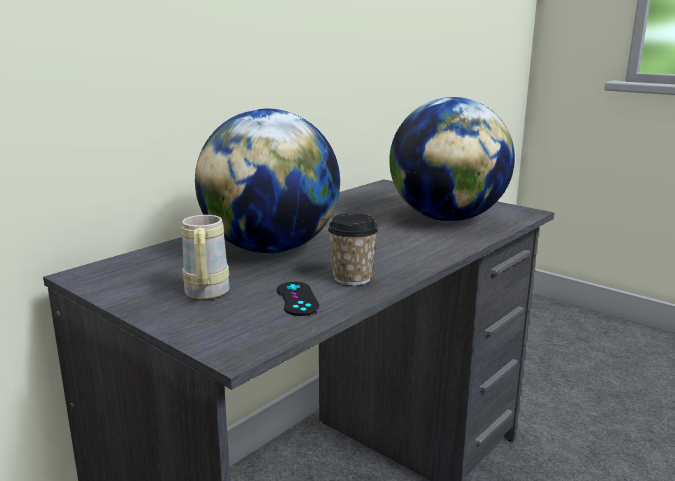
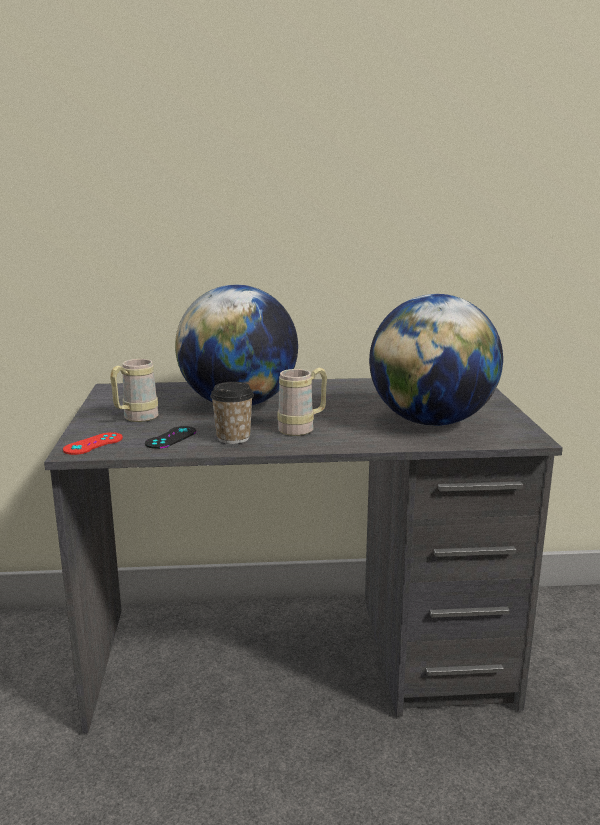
camera: 45 degrees right, 0 degrees up
none -> red game controller [63,432,123,455]
none -> beige mug [277,368,327,436]

